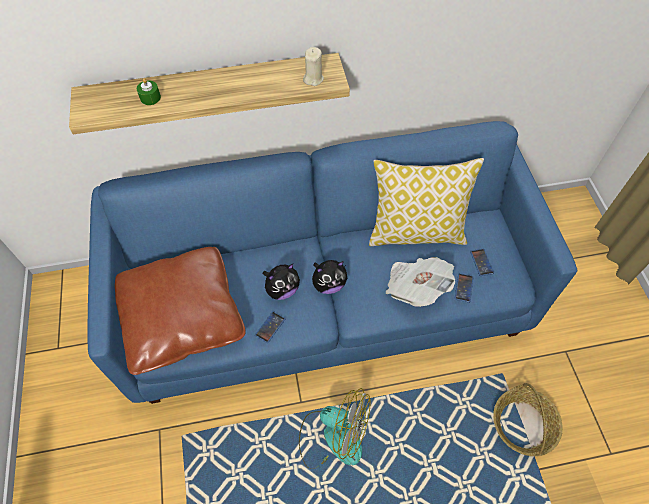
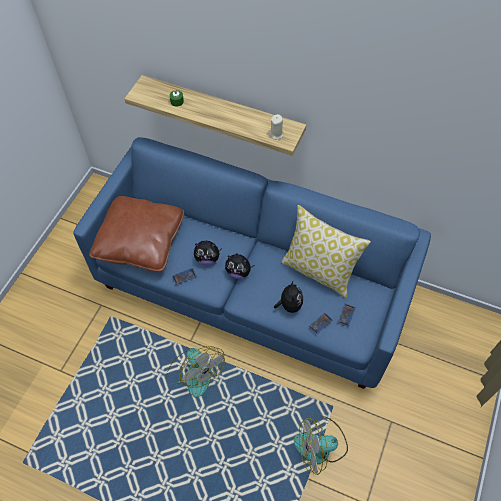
camera: 35 degrees right, 0 degrees up
newspaper [386,257,455,307] -> plush toy [274,280,303,313]
basket [493,383,563,456] -> fan [294,416,348,475]

